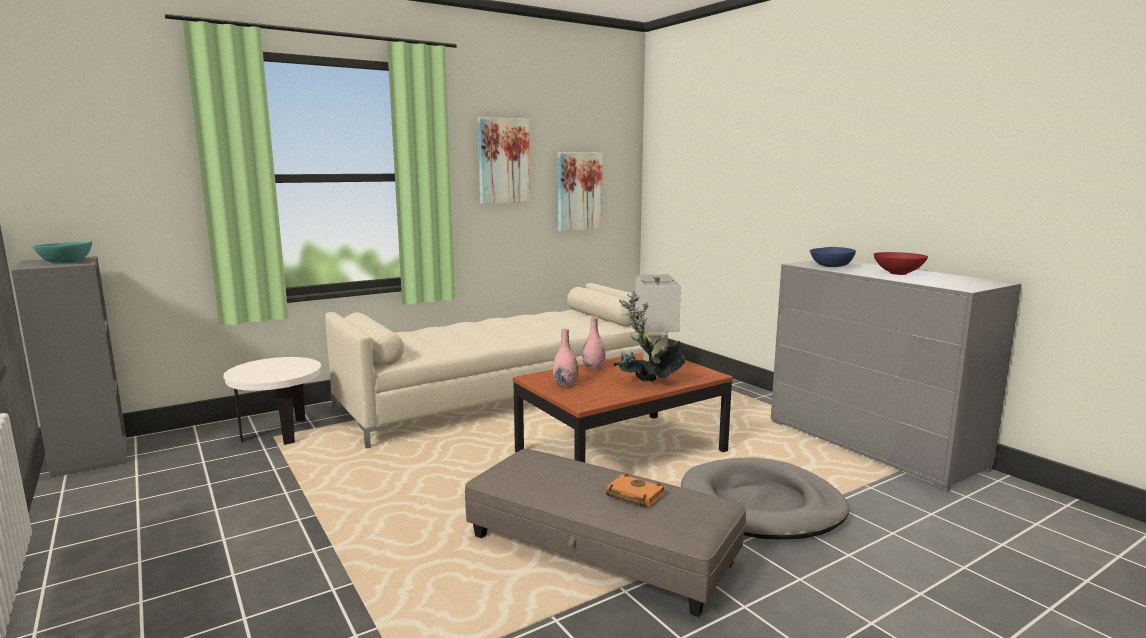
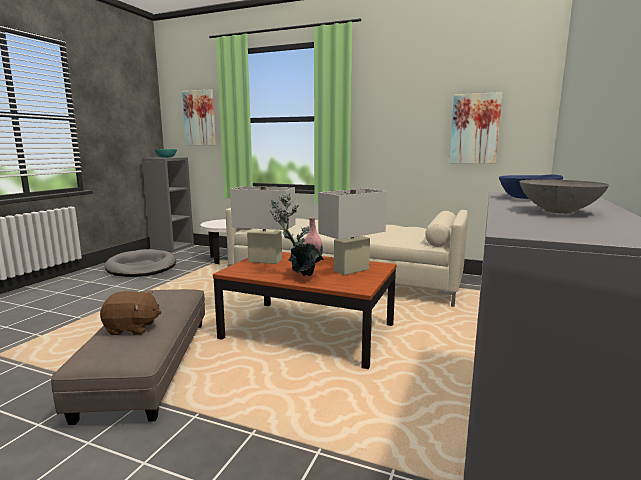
camera: 55 degrees right, 0 degrees up
picture [478,117,530,204] -> picture moved to [182,89,216,145]
pink vase [553,329,578,387] -> white table lamp [230,186,295,264]
orange book [605,474,664,507] -> brown plush toy [100,291,161,335]
grey dog bed [681,458,849,540] -> grey dog bed moved to [104,249,176,277]
red bowl [874,252,928,275] -> grey bowl [520,179,609,214]

